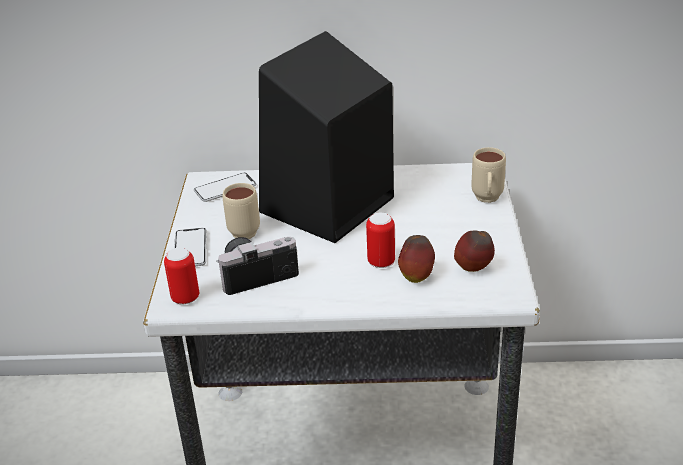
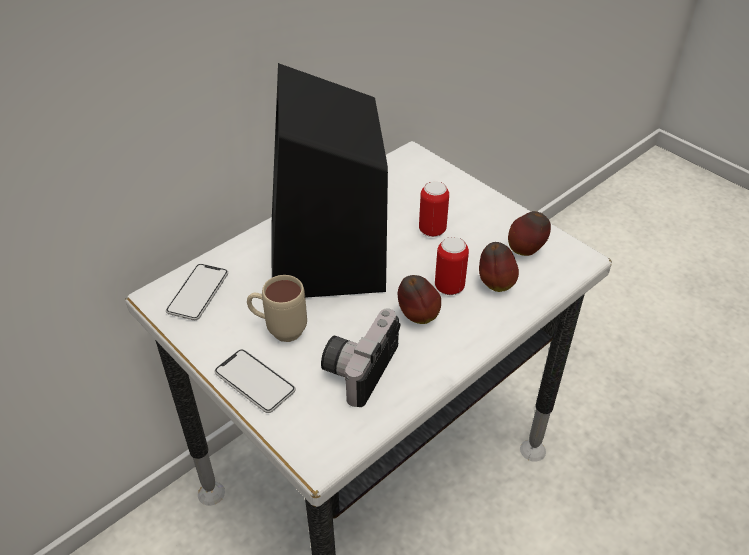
camera: 45 degrees left, 10 degrees up
can [164,247,199,304] -> can moved to [419,181,449,237]
beige mug [471,147,506,203] -> none
none -> apple [398,275,441,324]

